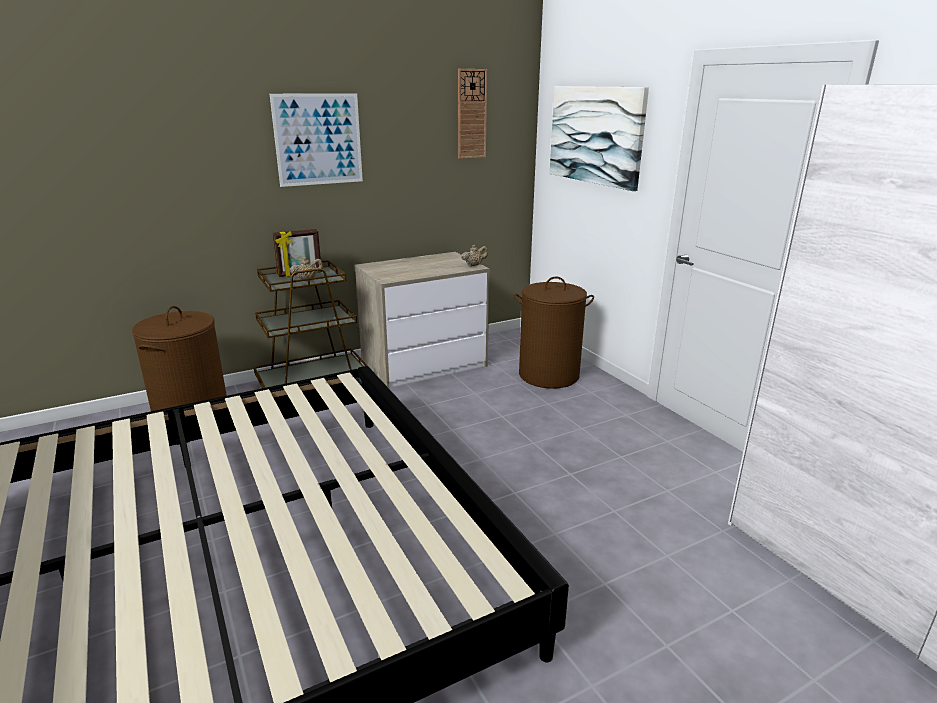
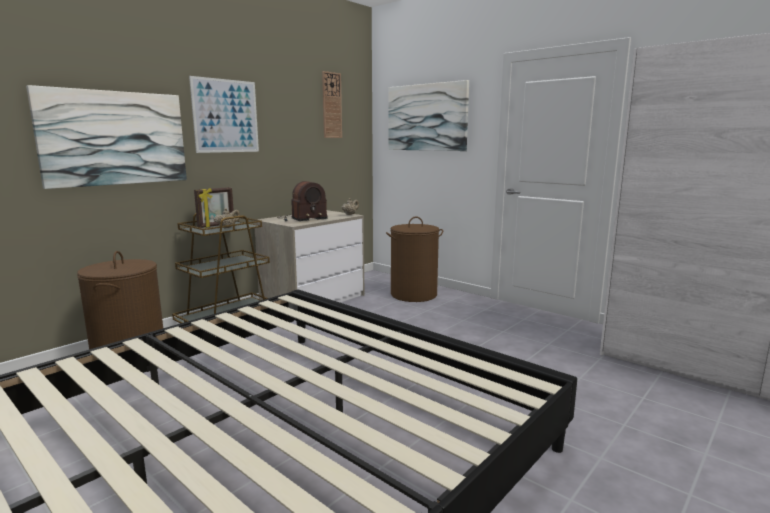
camera: 20 degrees left, 10 degrees down
none -> picture [26,85,187,189]
none -> radio [277,181,328,221]

